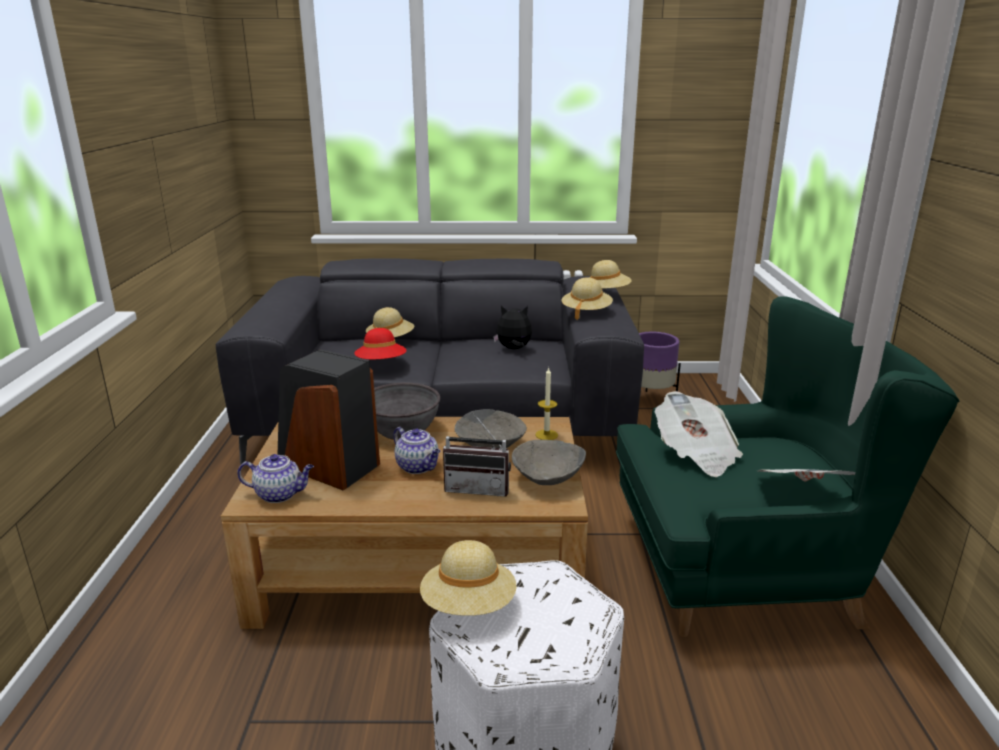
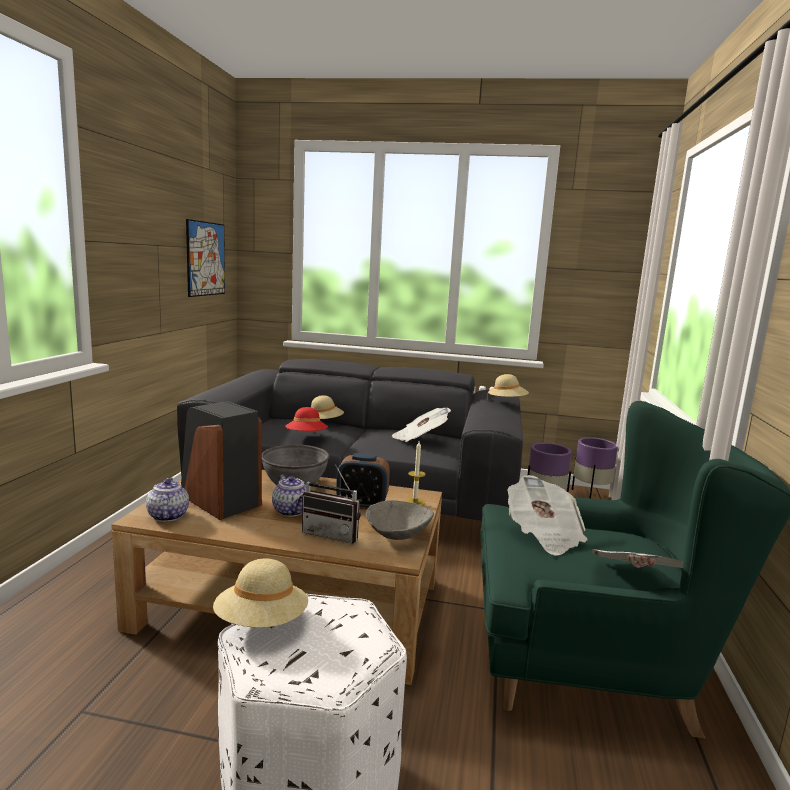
camera: 10 degrees right, 10 degrees down
teapot [237,454,314,503] -> teapot turned 120 degrees counterclockwise [146,478,189,522]
grey bowl [454,409,527,448] -> alarm clock [336,453,390,509]
plush toy [493,305,532,349] -> newspaper [392,408,451,442]
beige hat [562,277,613,320] -> none
none -> picture [186,219,225,297]
none -> purple planter [572,437,618,498]

